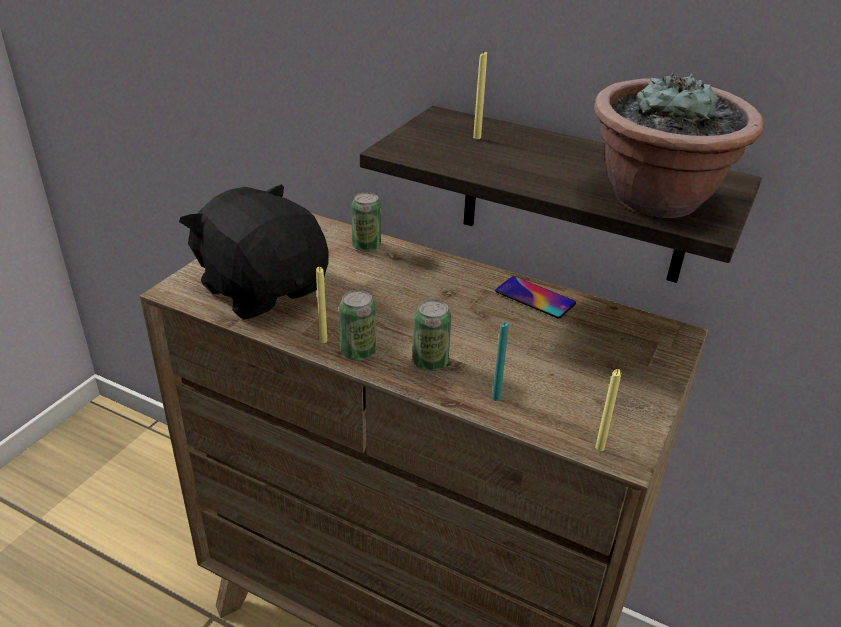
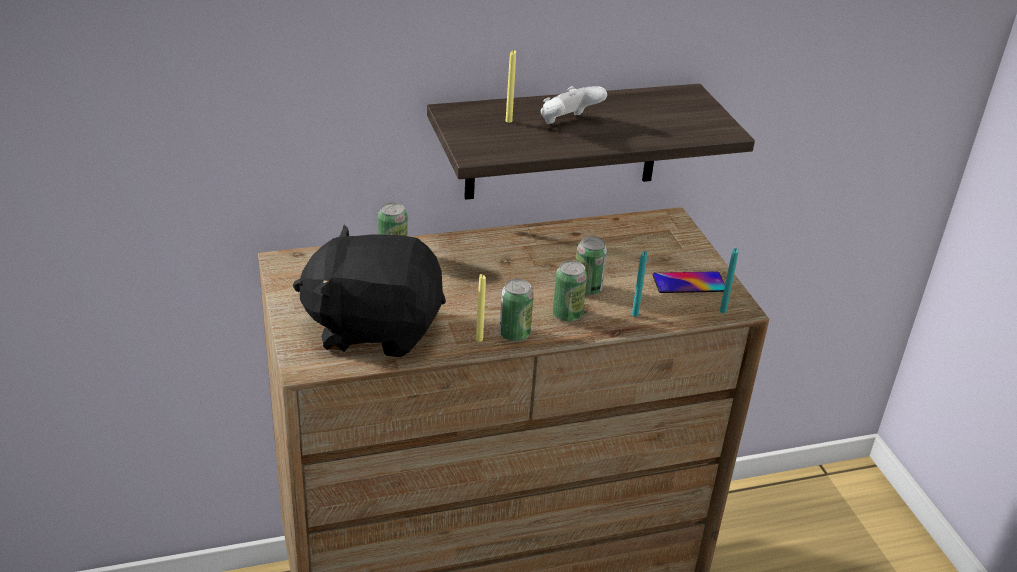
camera: 45 degrees left, 0 degrees up
phone [495,276,576,319] -> phone moved to [653,271,725,293]
potted plant [594,71,764,218] -> none
yellow candle [595,369,622,451] -> turquoise candle [720,248,739,313]
none -> white game controller [541,86,607,124]
none -> can [576,236,607,295]

